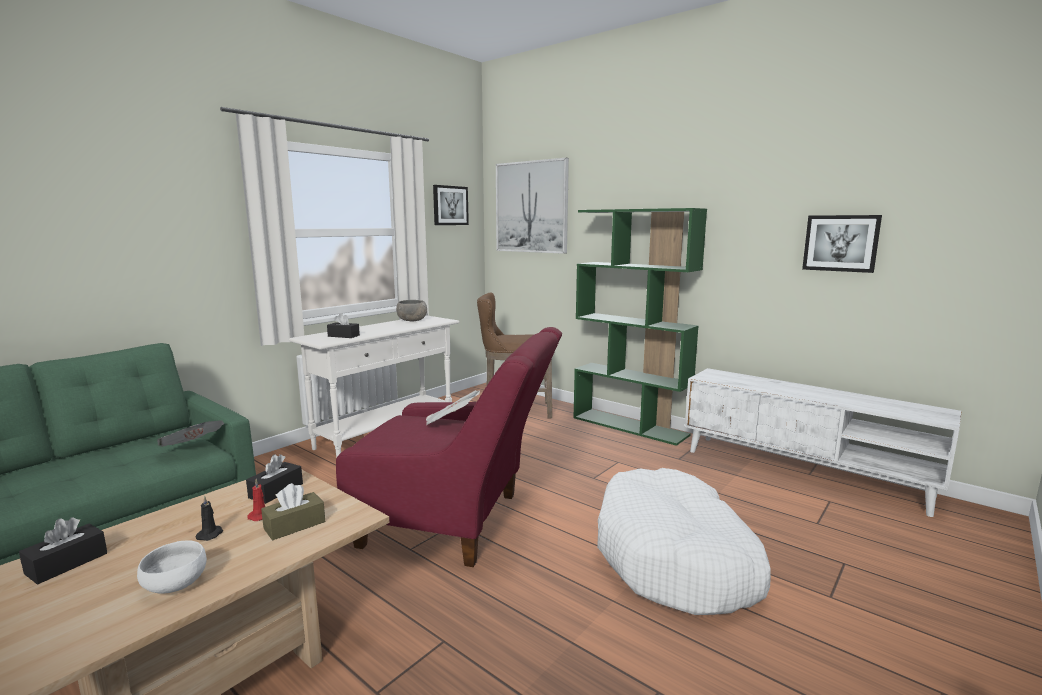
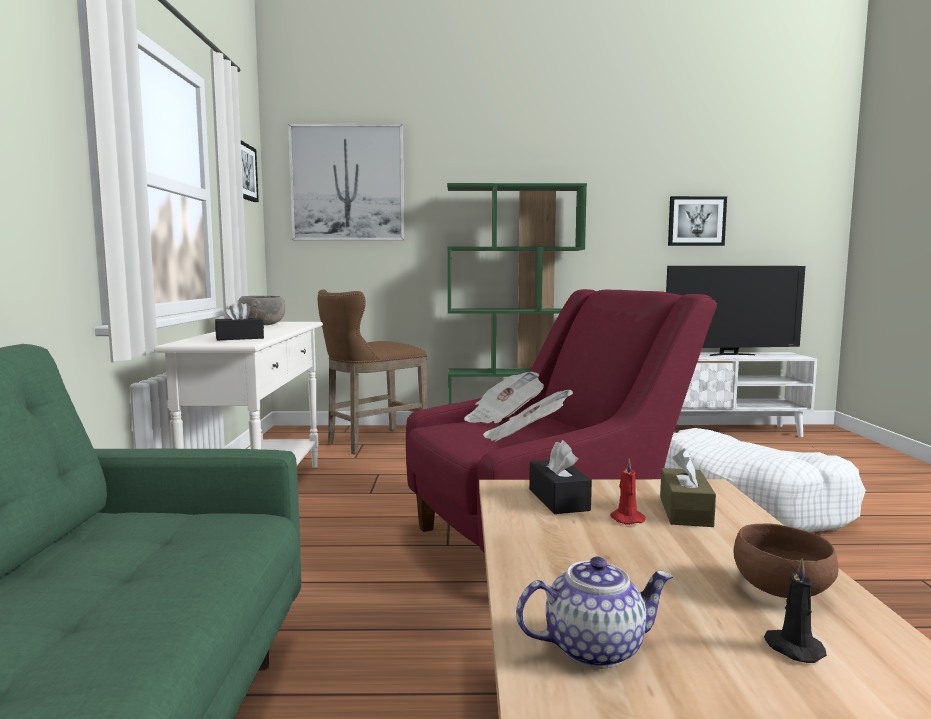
camera: 40 degrees left, 5 degrees down
black tissue box [19,517,107,584] -> teapot [516,557,673,669]
white bowl [137,541,207,594] -> brown bowl [734,524,839,598]
newspaper [157,420,225,447] -> newspaper moved to [483,390,573,442]
black candle [196,495,223,541] -> black candle moved to [764,559,827,663]
none -> television [666,266,805,356]

